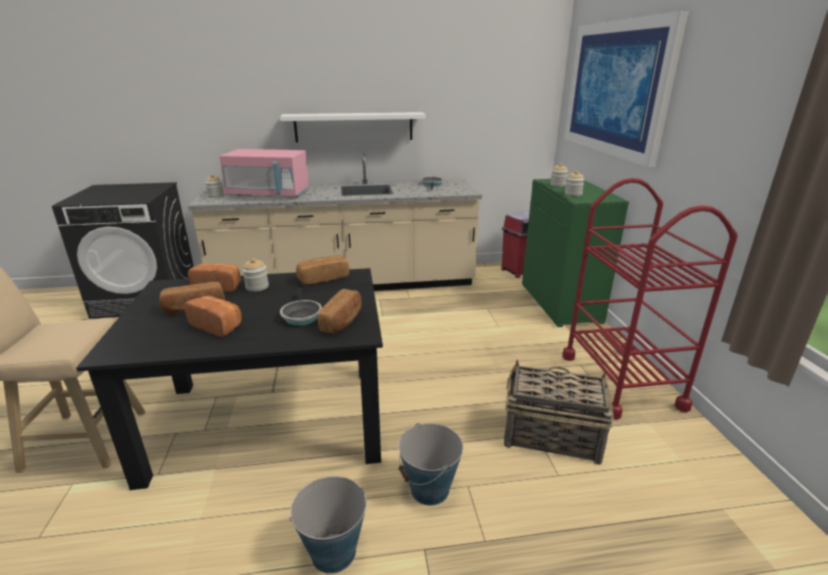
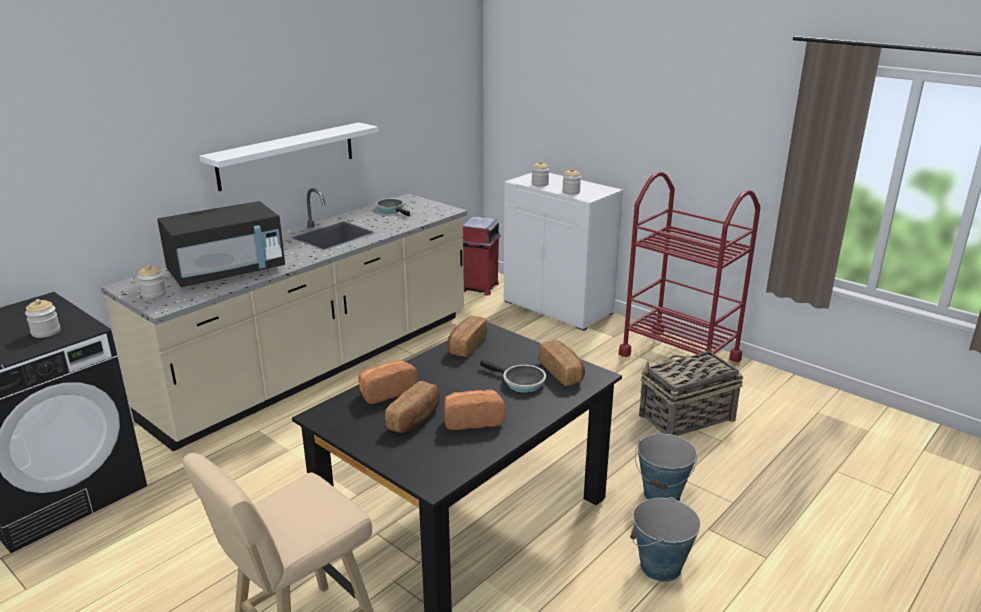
camera: 40 degrees left, 0 degrees up
pink microwave [219,149,309,198] -> black microwave [157,201,285,287]
jar [242,258,269,292] -> jar moved to [25,299,60,338]
green cabinet [522,179,629,327] -> white cabinet [504,173,623,331]
picture [564,11,689,168] -> none

